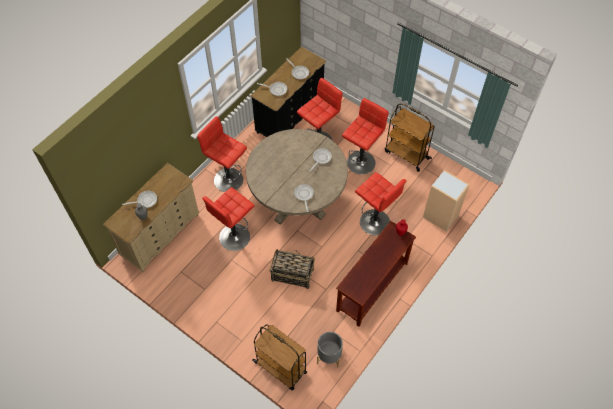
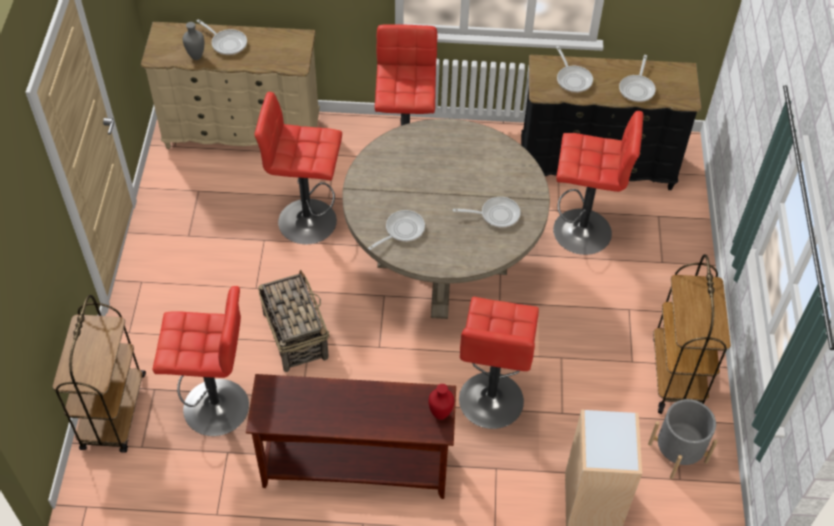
camera: 55 degrees right, 5 degrees down
grey planter [317,332,343,368] -> grey planter moved to [648,399,718,479]
red stool [342,98,389,175] -> red stool moved to [152,286,249,436]

